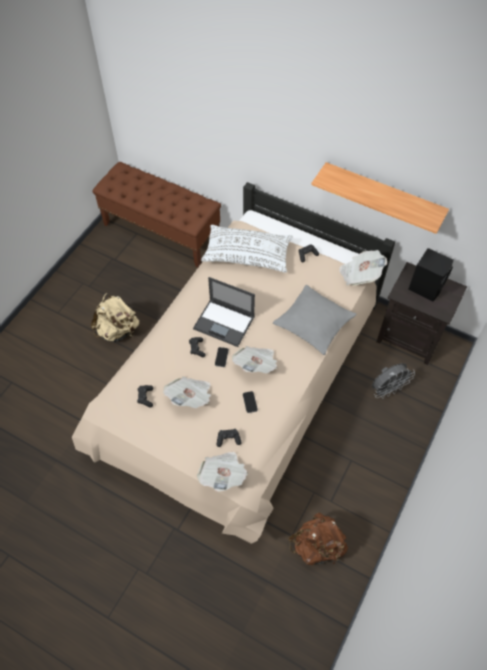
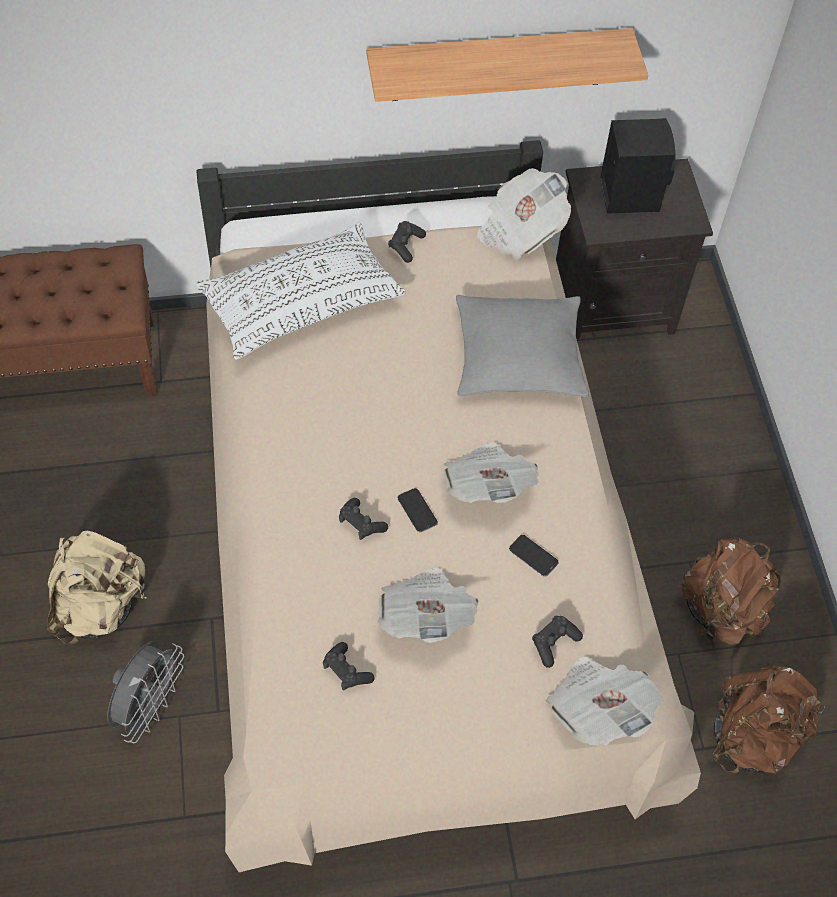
camera: 40 degrees left, 0 degrees up
laptop [193,277,255,347] -> none
grey fan [372,363,415,399] -> grey fan moved to [107,641,184,743]
none -> brown backpack [681,537,781,645]

